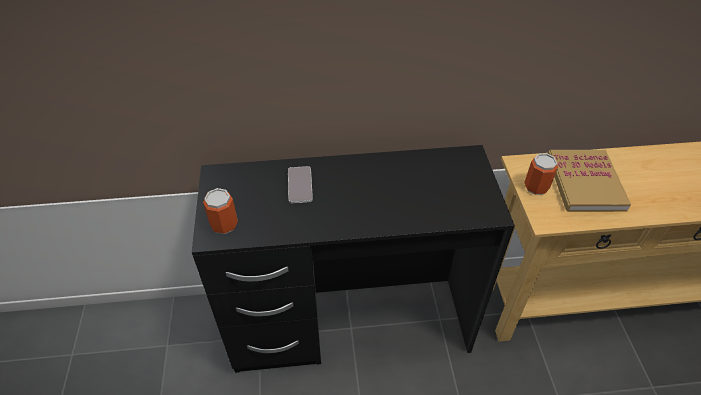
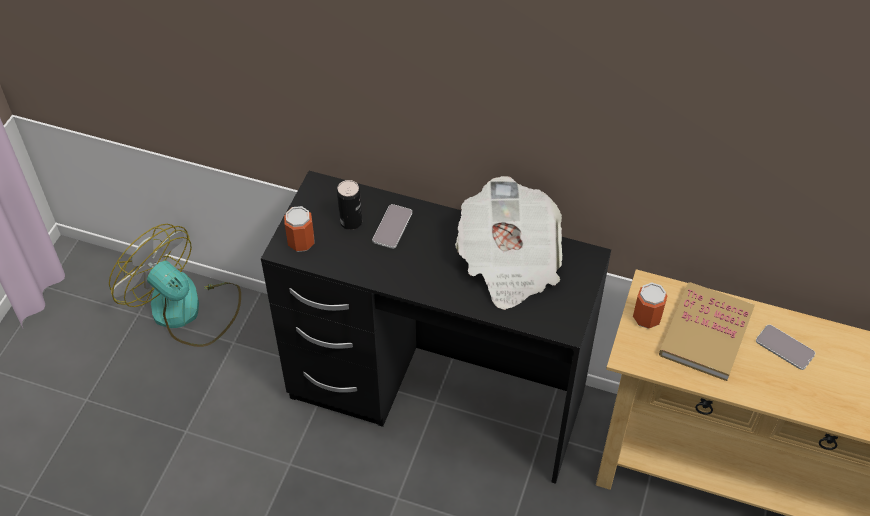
camera: 25 degrees right, 5 degrees up
none -> fan [109,224,241,347]
none -> can [337,180,362,230]
none -> newspaper [455,176,562,310]
none -> phone [756,325,815,370]

